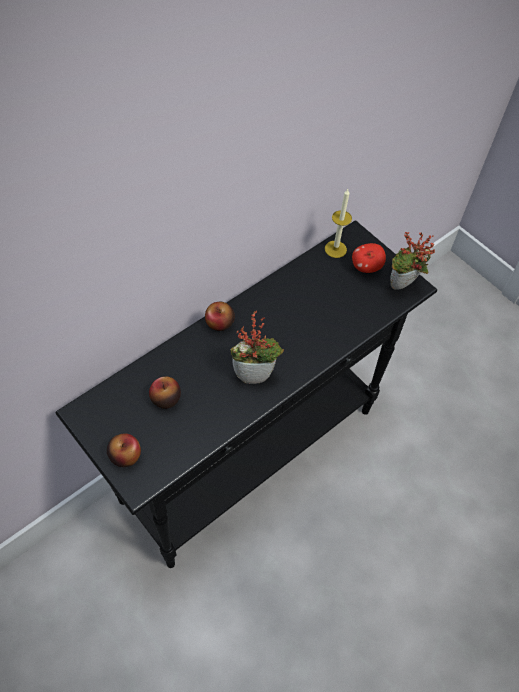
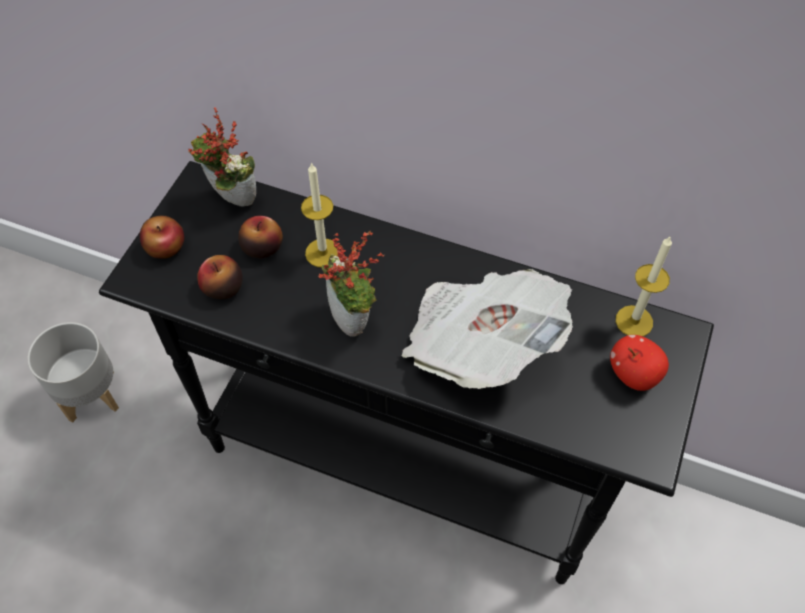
camera: 65 degrees right, 0 degrees up
apple [205,302,235,331] -> apple moved to [197,255,243,299]
potted plant [390,232,435,289] -> potted plant moved to [188,107,256,207]
none -> grey planter [28,322,119,423]
none -> candle [301,162,338,267]
none -> newspaper [401,269,573,389]

